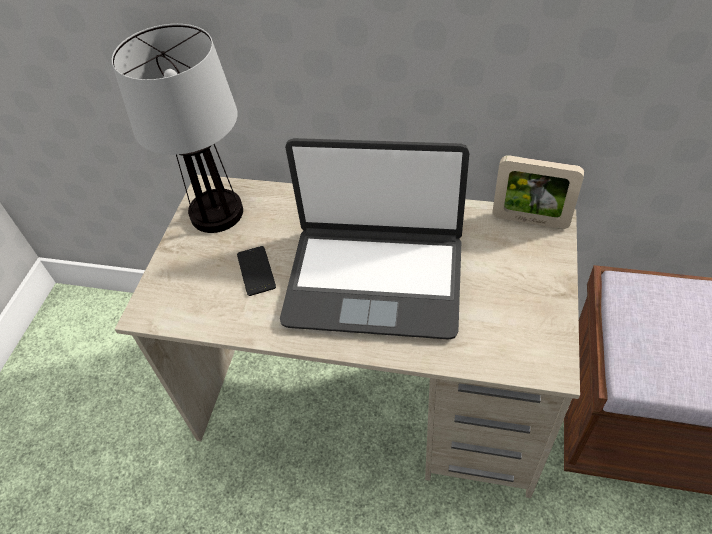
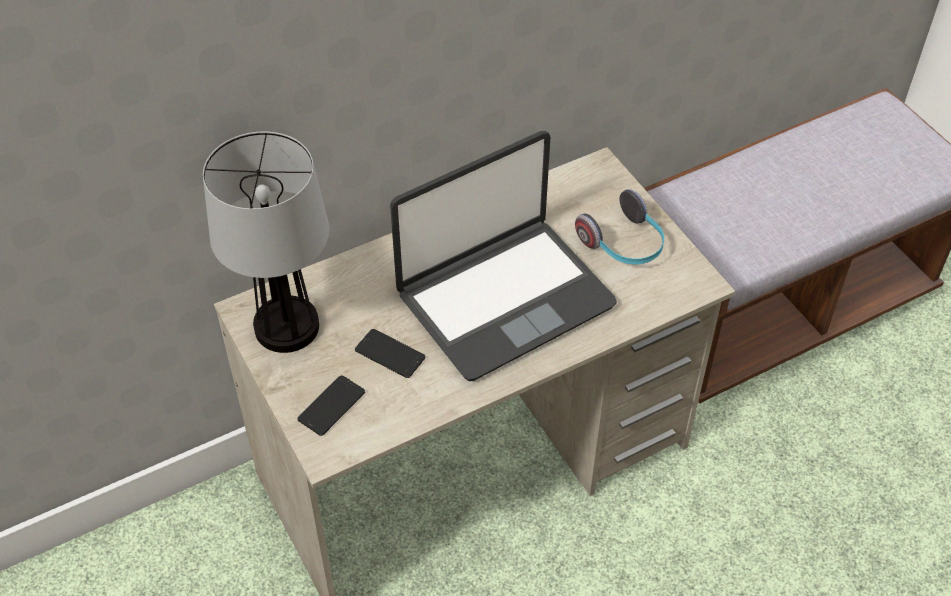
camera: 45 degrees left, 0 degrees up
picture frame [492,155,584,229] -> none
none -> phone [297,375,365,436]
none -> headphones [575,189,664,264]

